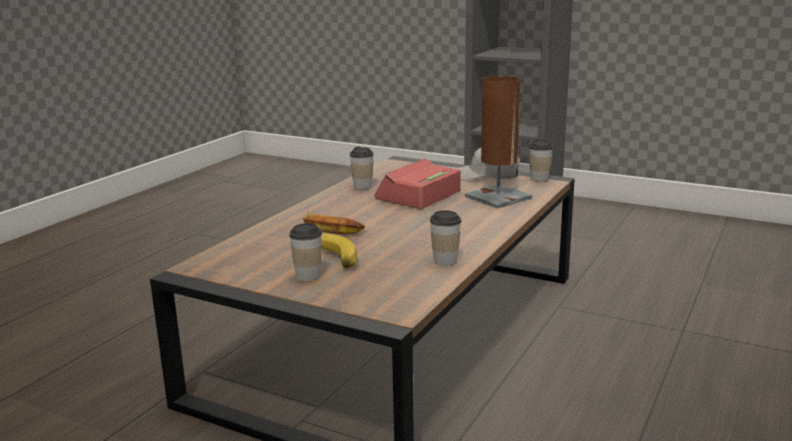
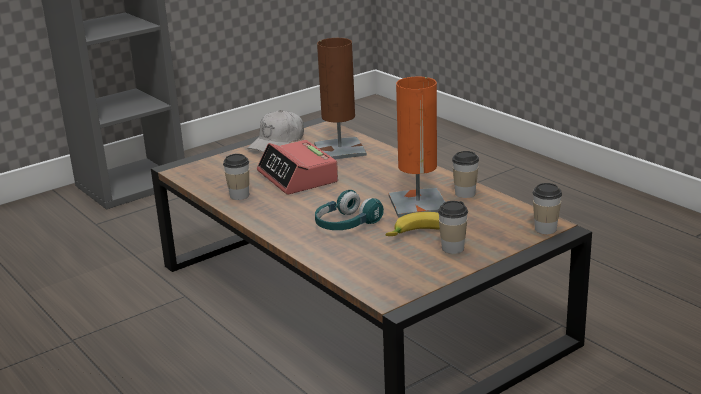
camera: 65 degrees left, 5 degrees up
banana [303,212,365,234] -> turquoise headphones [315,190,384,230]
cup [529,139,553,182] -> cup moved to [533,183,562,234]
none -> orange table lamp [389,77,445,218]

